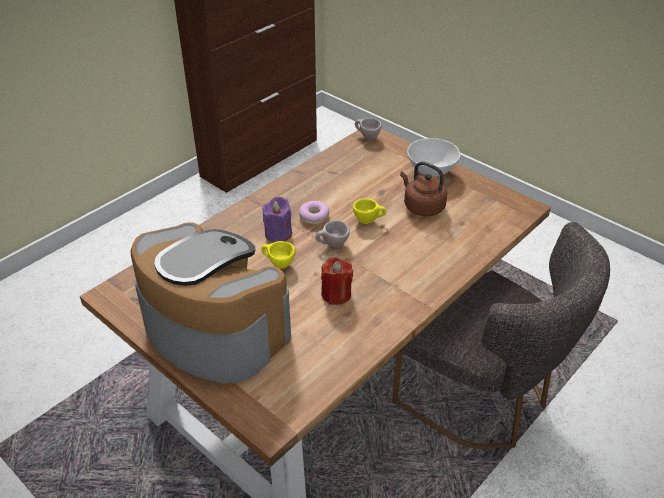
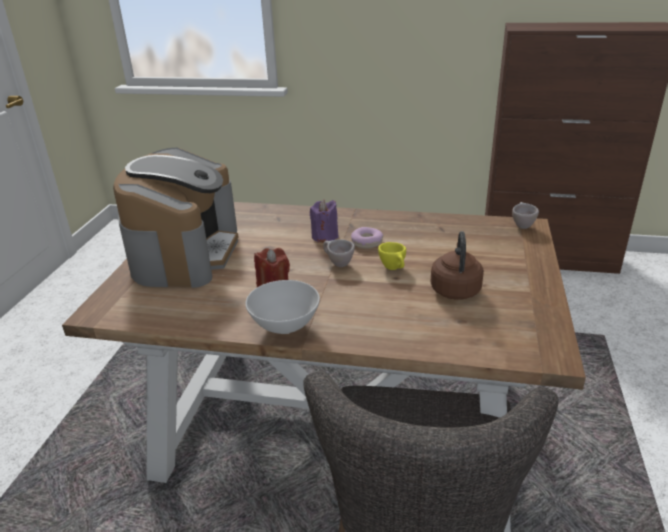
camera: 60 degrees right, 10 degrees down
yellow cup [261,241,295,269] -> none
white bowl [407,138,460,177] -> white bowl moved to [245,280,320,334]

